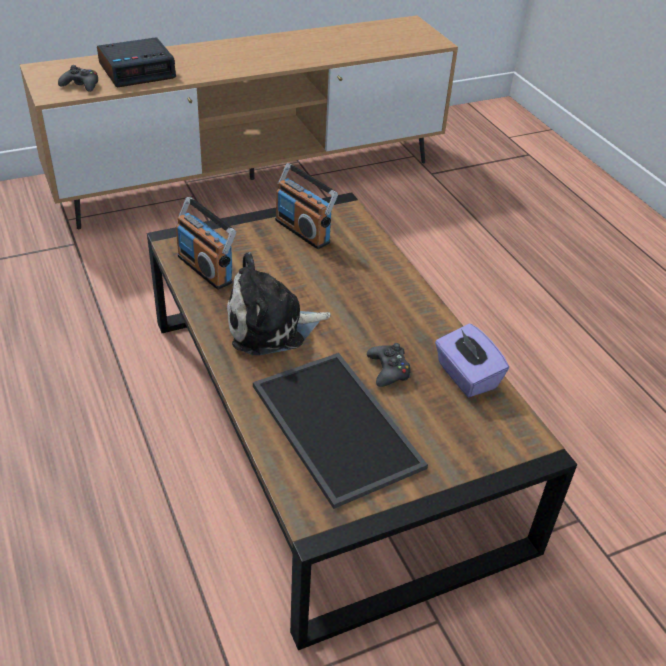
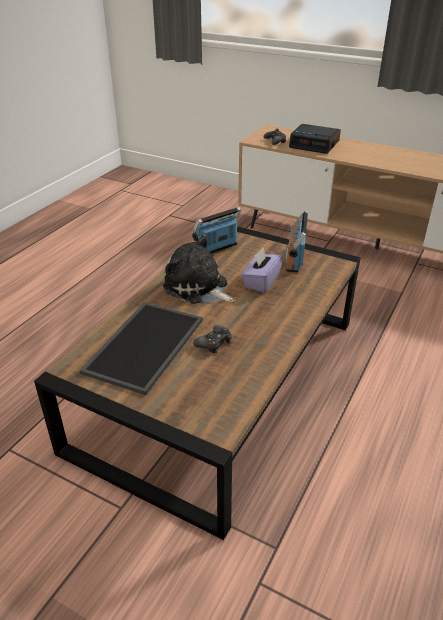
camera: 55 degrees right, 5 degrees down
radio [176,197,236,290] -> radio turned 45 degrees clockwise [192,207,241,254]
purple tissue box [435,323,509,397] -> purple tissue box moved to [241,248,283,293]

